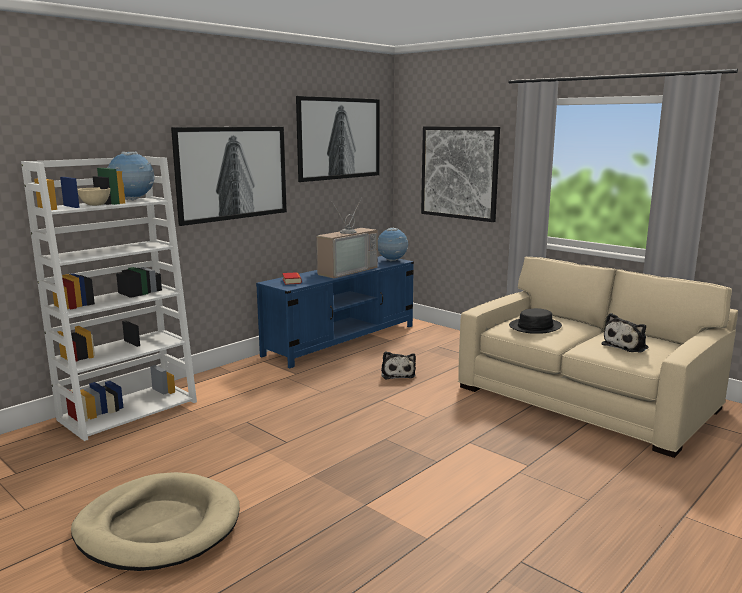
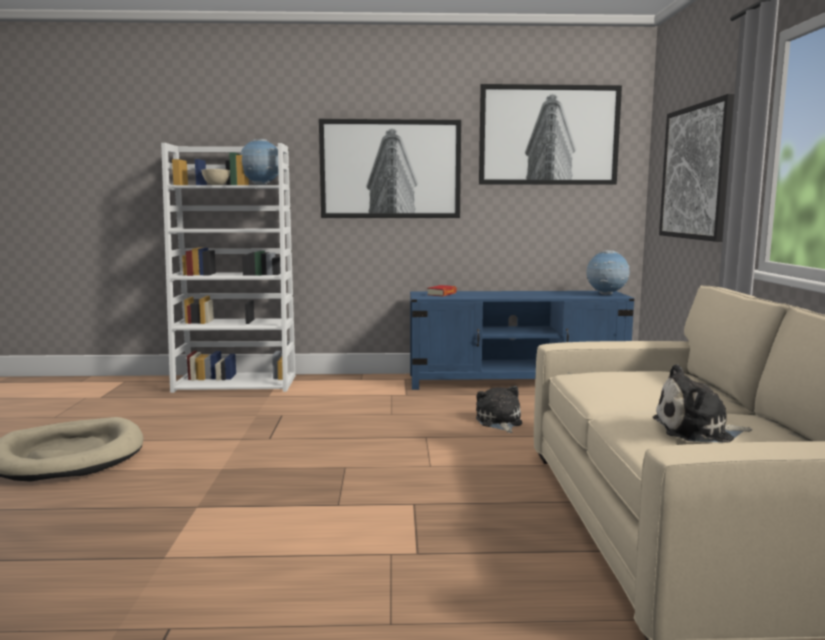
camera: 45 degrees right, 5 degrees down
television [317,197,378,278] -> none
plush toy [381,351,416,379] -> plush toy turned 135 degrees clockwise [476,386,522,433]
black hat [509,308,562,333] -> none

